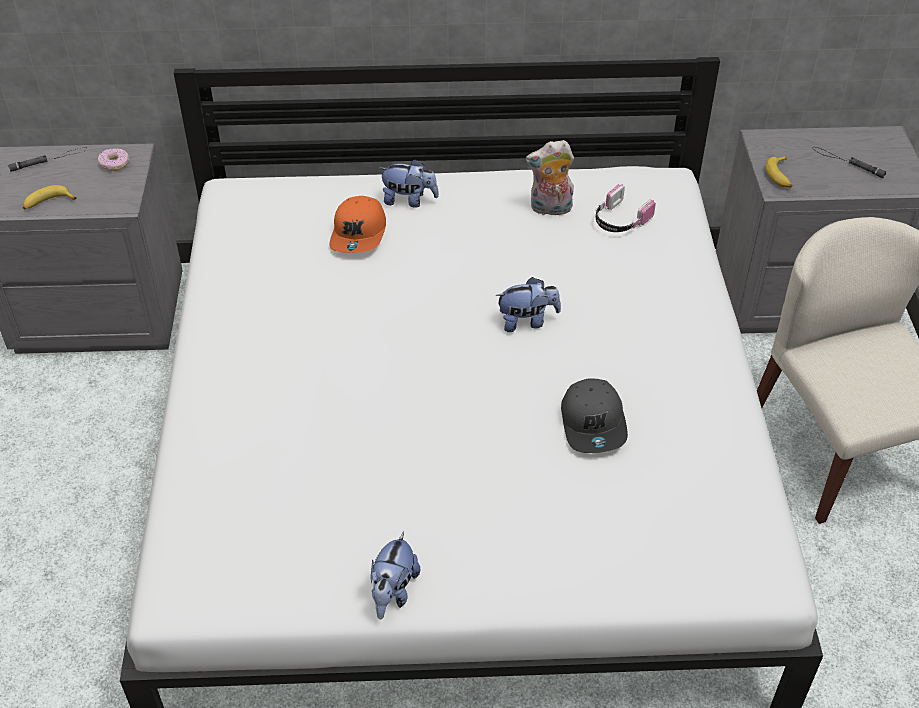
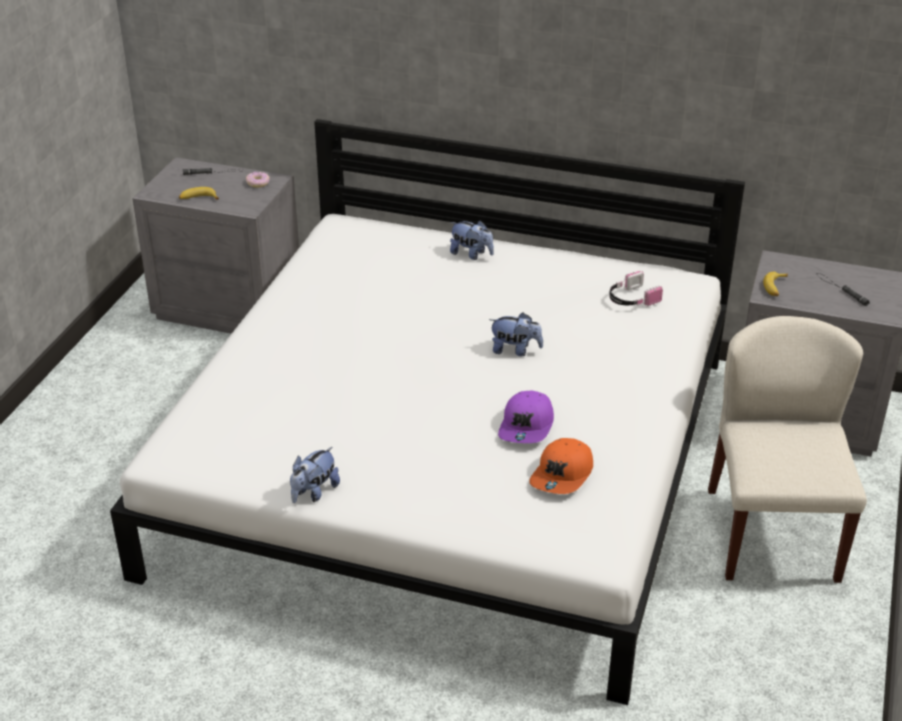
camera: 20 degrees right, 10 degrees down
orange cap [329,196,386,253] -> orange cap moved to [529,438,593,494]
plush toy [526,140,574,215] -> none
grey cap [561,378,628,453] -> purple cap [498,391,554,443]

